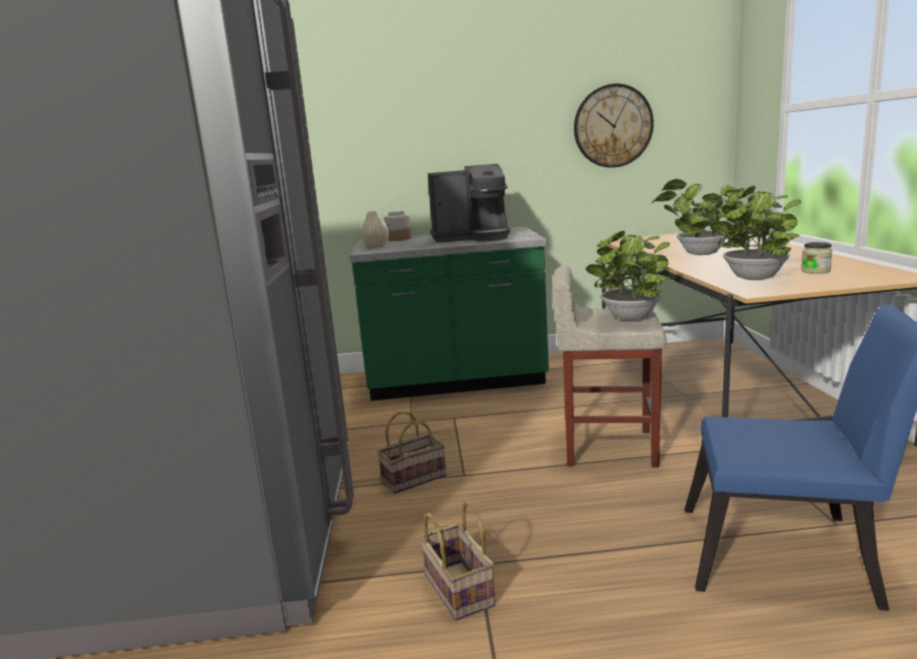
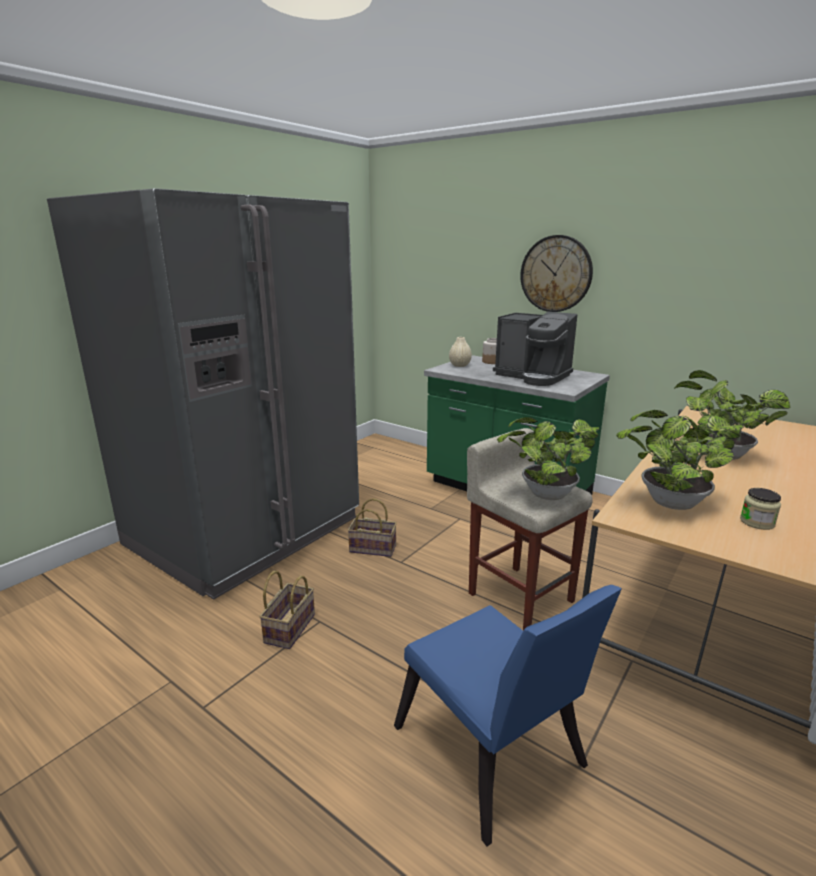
camera: 40 degrees right, 5 degrees up
wall clock [574,84,654,168] -> wall clock moved to [520,235,593,312]

